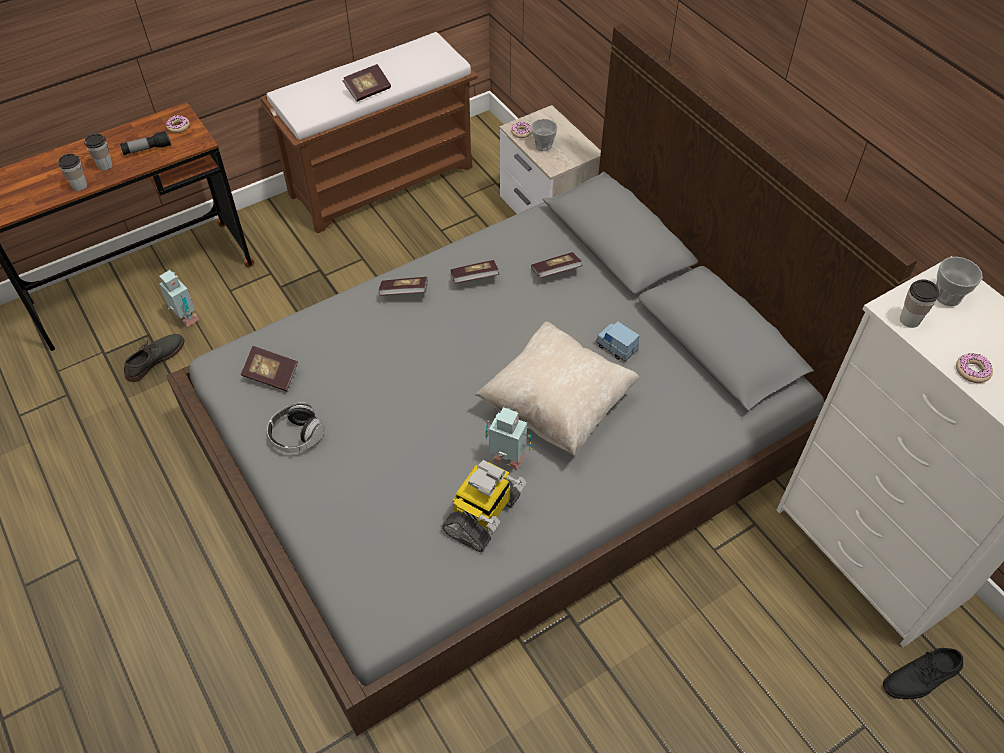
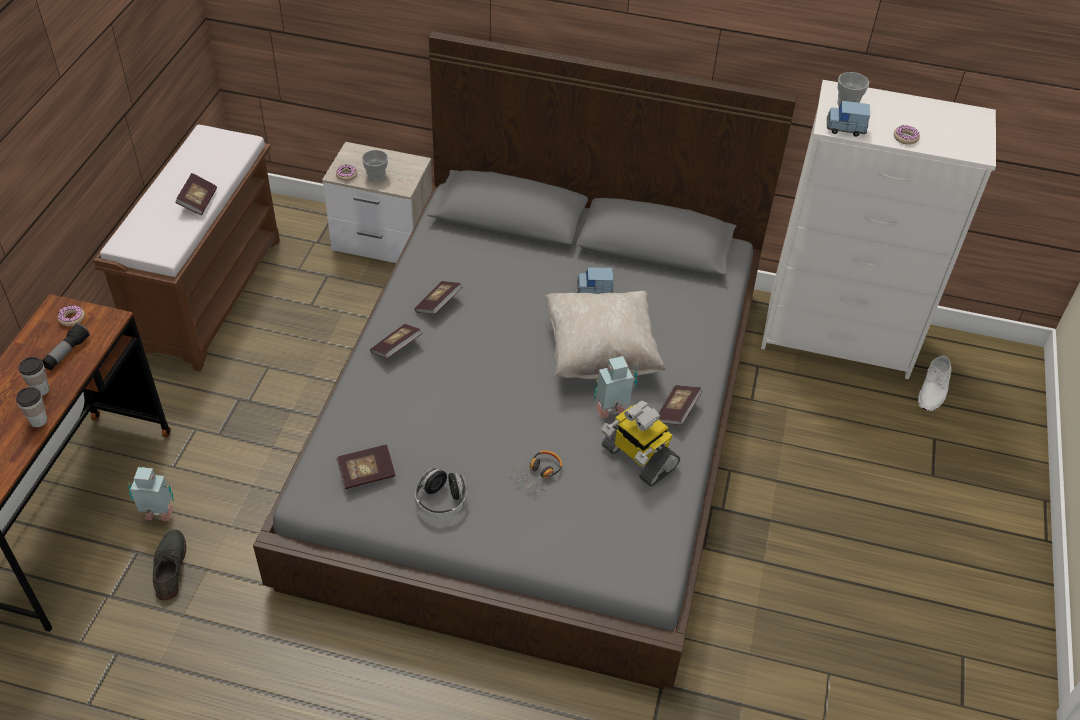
camera: 45 degrees left, 5 degrees down
toy robot [442,460,527,552] -> toy robot turned 150 degrees clockwise [601,400,680,487]
book [531,252,582,278] -> book moved to [659,385,702,425]
black shoe [883,648,963,699] -> white shoe [918,355,952,411]
cup [900,279,939,328] -> blue toy car [827,101,870,137]
none -> headphones [508,450,562,492]

